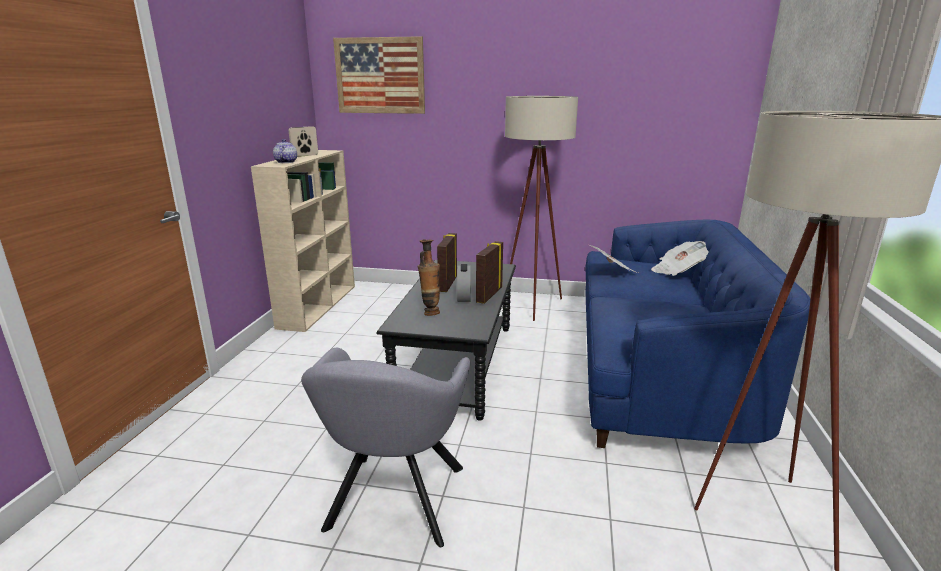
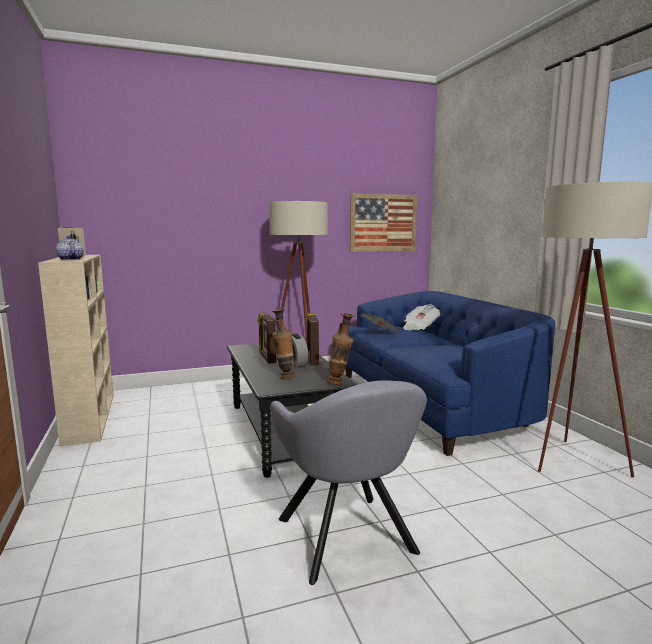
camera: 30 degrees left, 10 degrees down
picture [333,36,425,114] -> picture moved to [350,193,417,252]
none -> vase [328,313,354,385]

